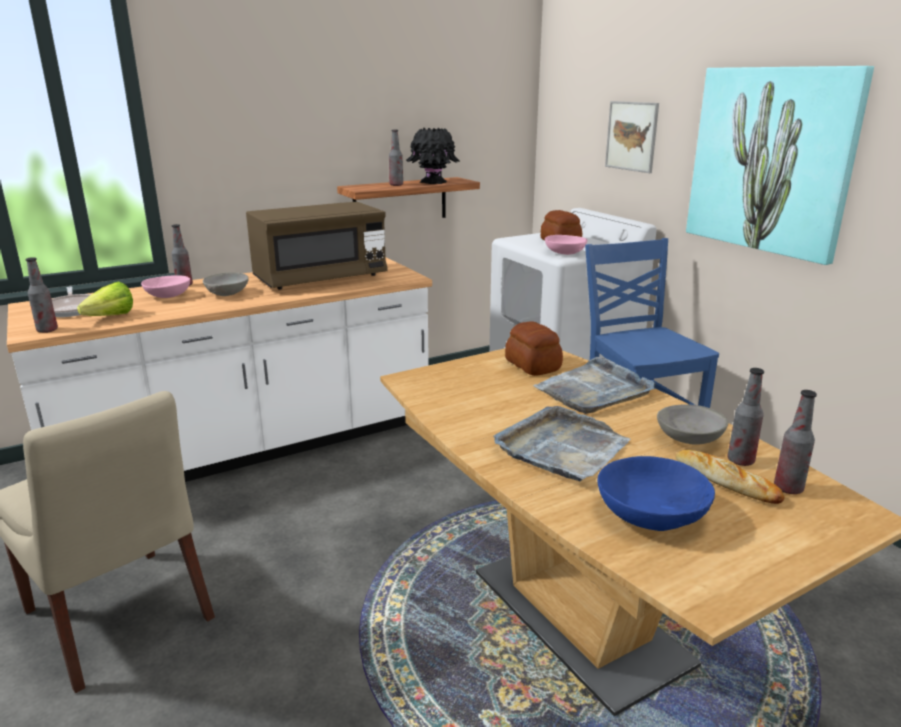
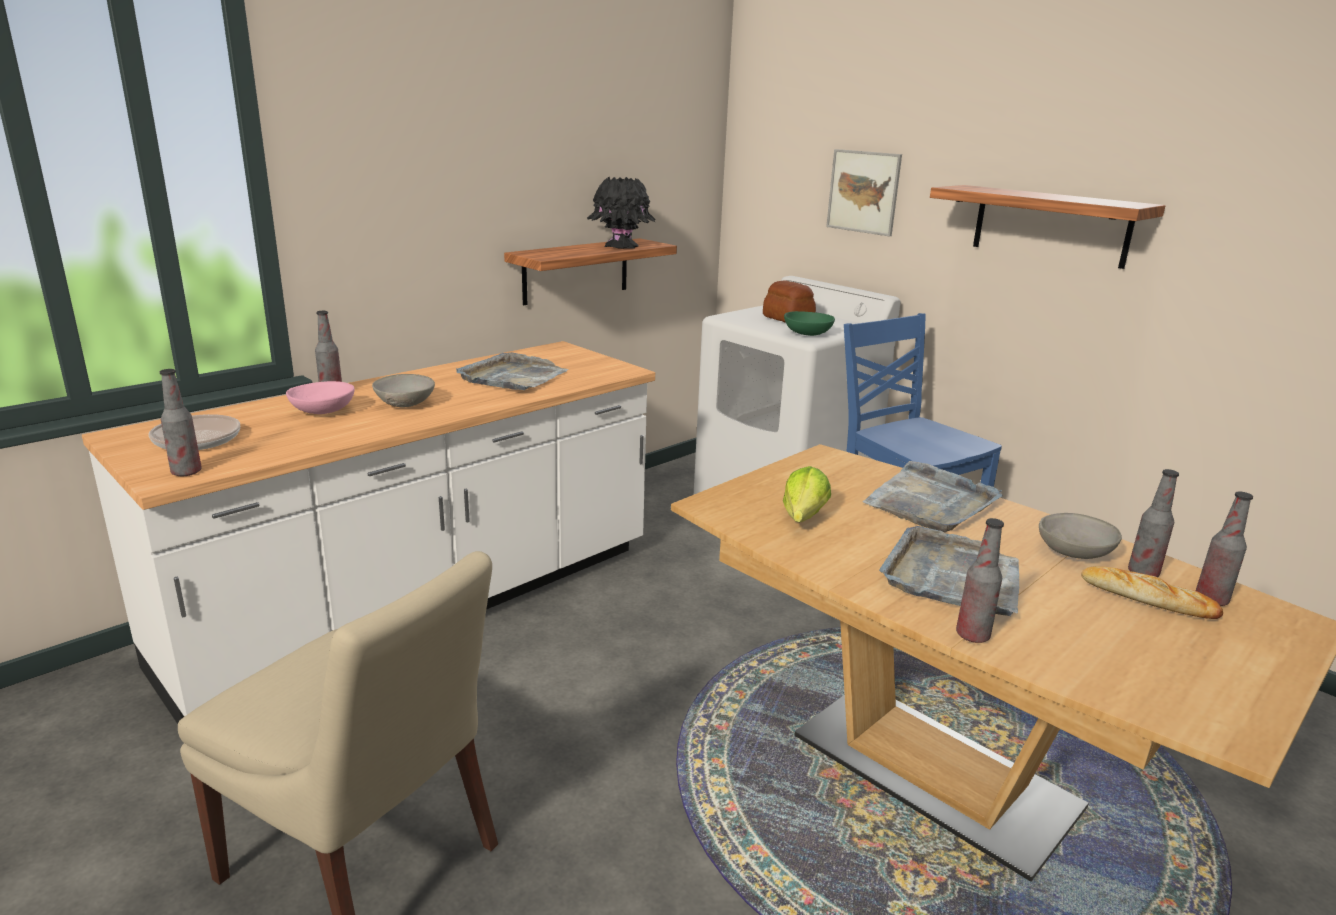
camera: 15 degrees left, 0 degrees up
lettuce [77,281,133,316] -> lettuce moved to [783,466,831,522]
brown microwave [246,202,388,290] -> grey tray [456,353,569,390]
bottle [389,130,403,186] -> bottle moved to [956,518,1004,643]
bread [505,321,563,376] -> none
pink bowl [545,235,587,255] -> green bowl [784,311,835,336]
blue bowl [597,456,715,531] -> none
picture [686,66,874,265] -> shelf [930,185,1165,269]

